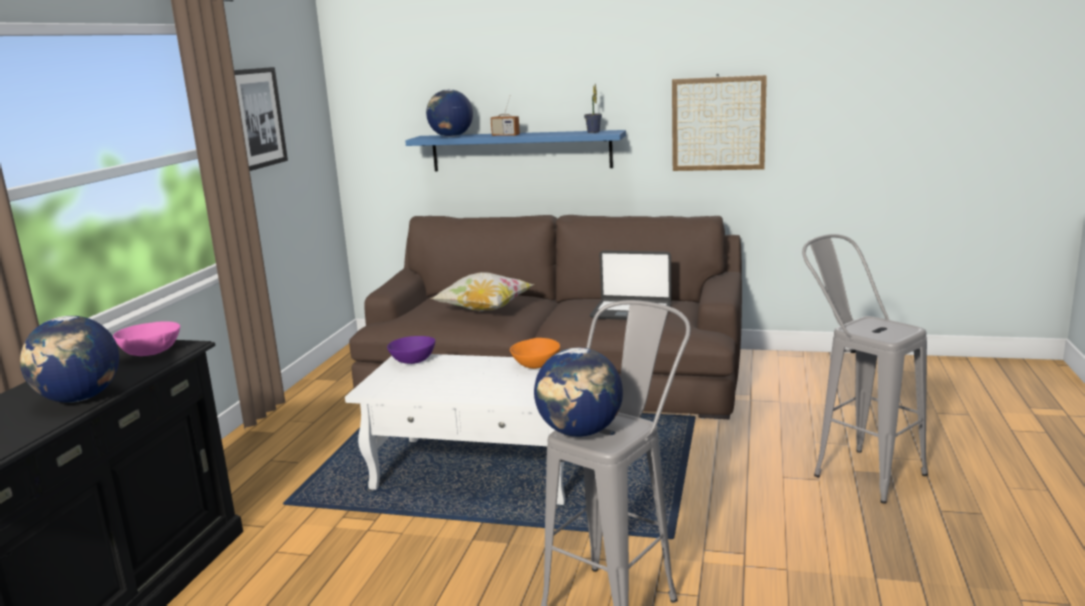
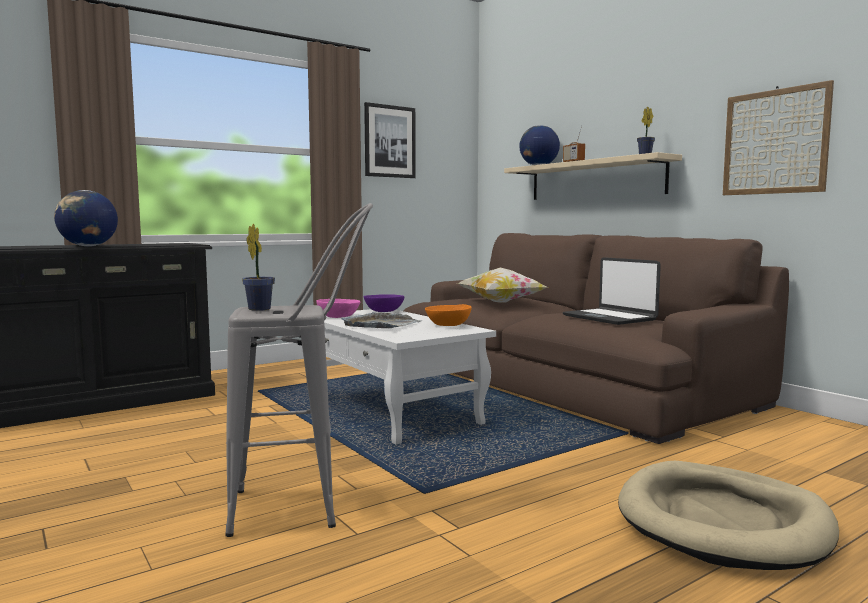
camera: 40 degrees right, 10 degrees down
pink bowl [113,321,180,356] -> pink bowl moved to [316,299,360,318]
blue shelf [405,130,626,171] -> beige shelf [504,152,682,200]
globe [534,347,623,437] -> potted plant [242,224,275,311]
grey stool [802,234,928,503] -> beige dog bed [618,461,839,570]
none -> grey tray [341,312,422,328]

